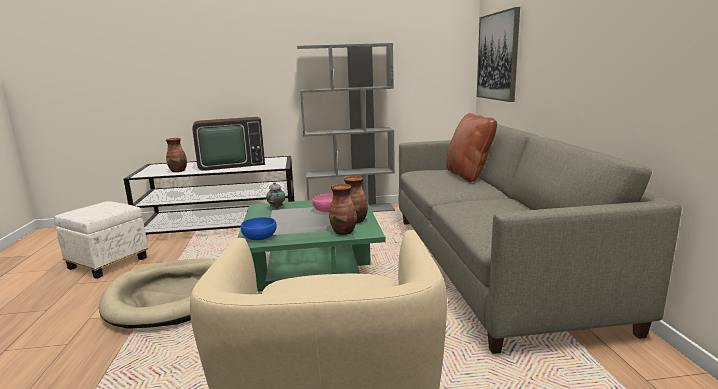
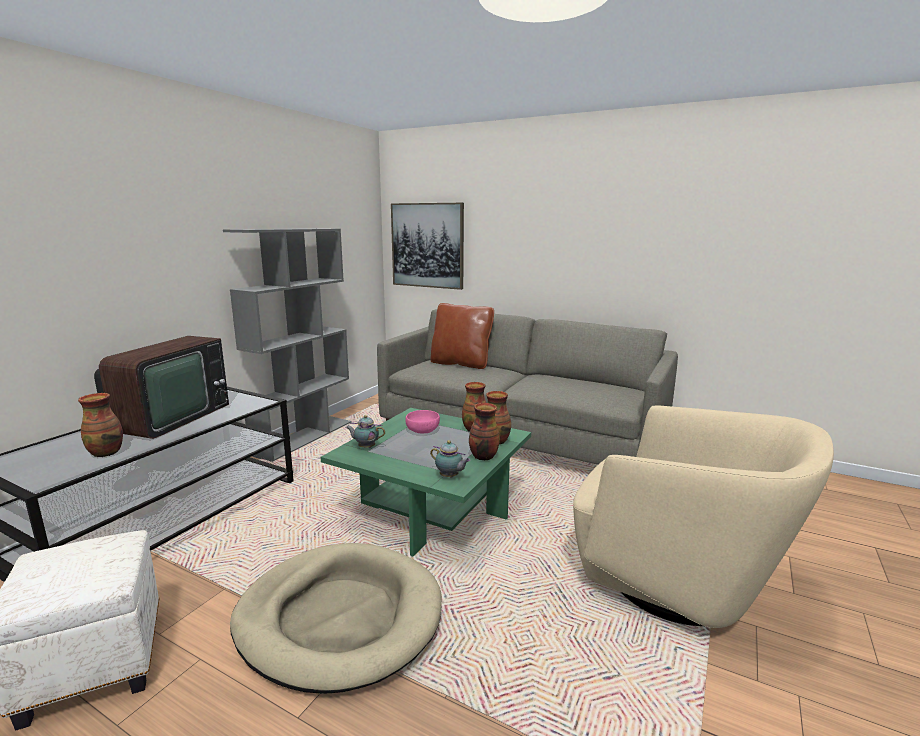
camera: 55 degrees left, 0 degrees up
blue bowl [241,217,277,240] -> teapot [430,440,470,478]
none -> vase [469,403,500,461]

